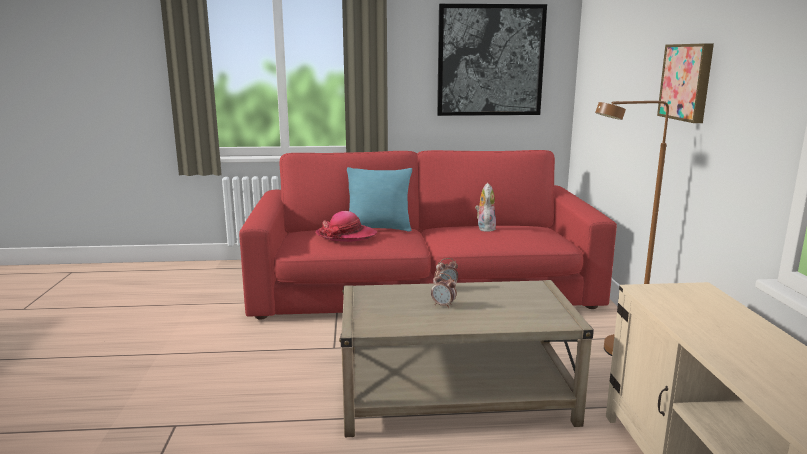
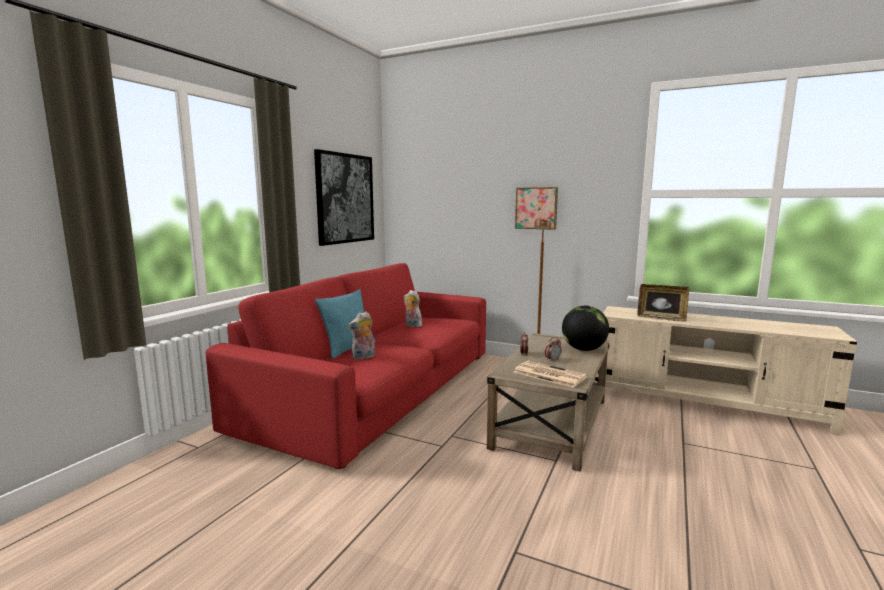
camera: 60 degrees left, 5 degrees down
hat [315,211,377,242] -> plush toy [348,312,375,360]
none -> newspaper [514,361,588,388]
none -> globe [562,306,609,351]
none -> picture frame [637,284,689,322]

